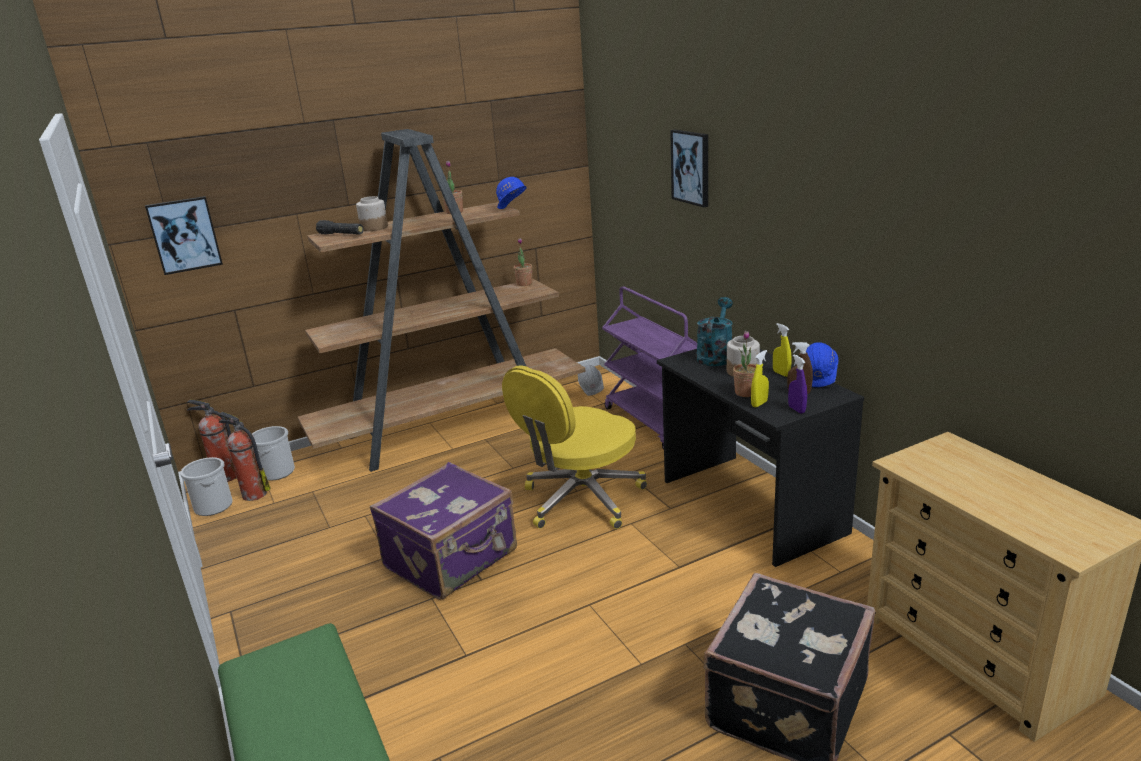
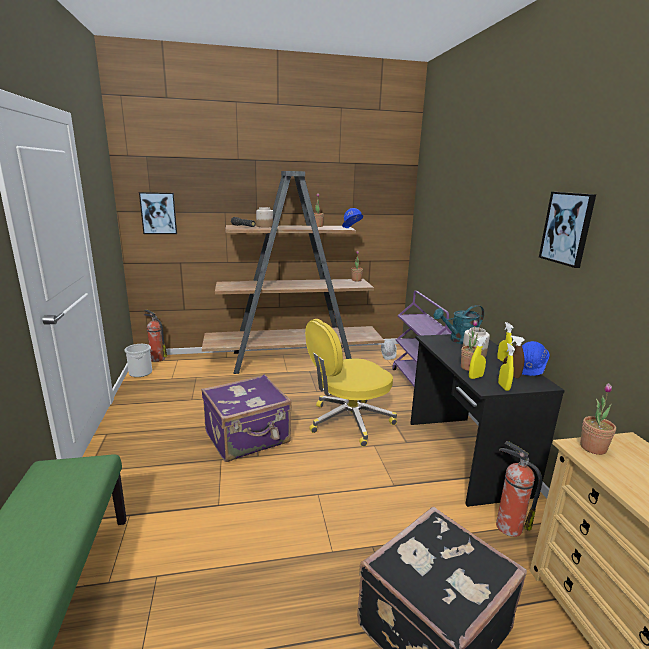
camera: 15 degrees right, 5 degrees down
fire extinguisher [218,412,271,501] -> fire extinguisher moved to [496,441,542,537]
bucket [252,426,295,481] -> none
picture [670,130,708,207] -> picture moved to [539,192,596,268]
turquoise watering can [696,297,733,366] -> turquoise watering can turned 150 degrees counterclockwise [433,305,484,344]
purple spray bottle [788,355,807,414] -> yellow spray bottle [498,343,515,391]
none -> potted plant [580,383,616,455]

